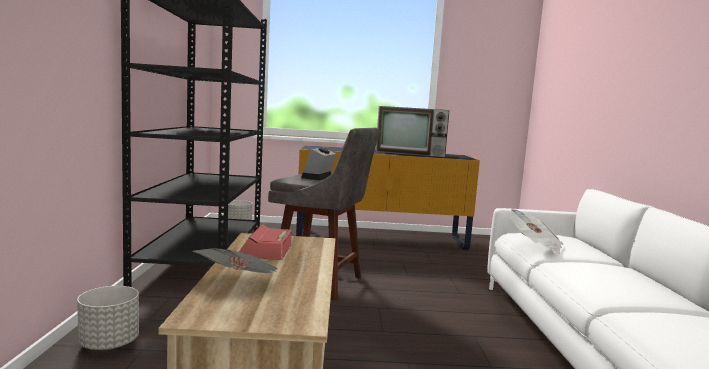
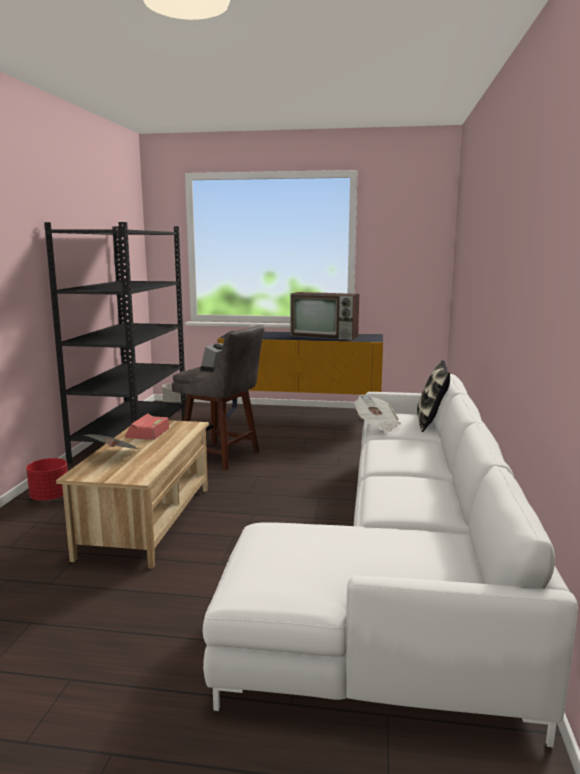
camera: 10 degrees right, 5 degrees up
grey planter [77,286,139,350] -> red planter [26,458,68,502]
none -> pillow [417,360,450,432]

